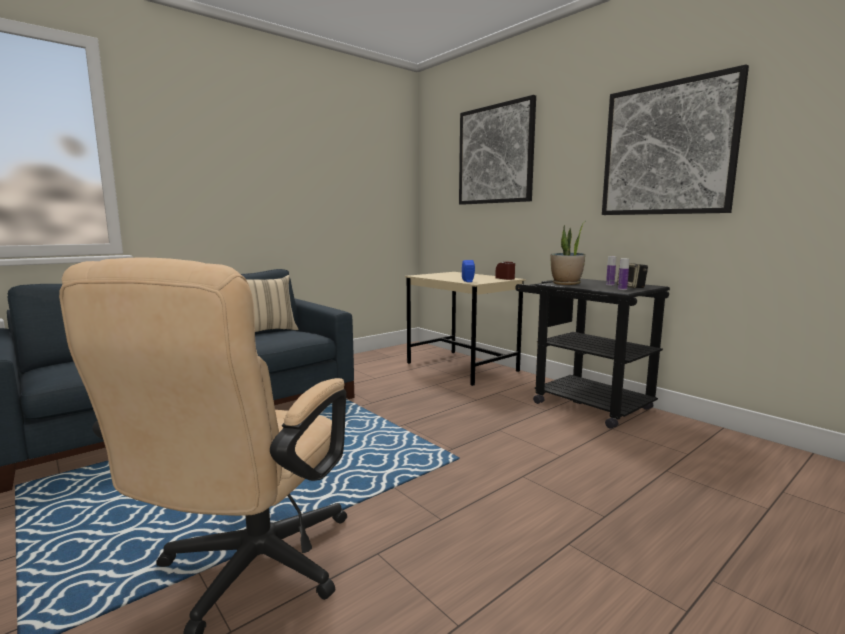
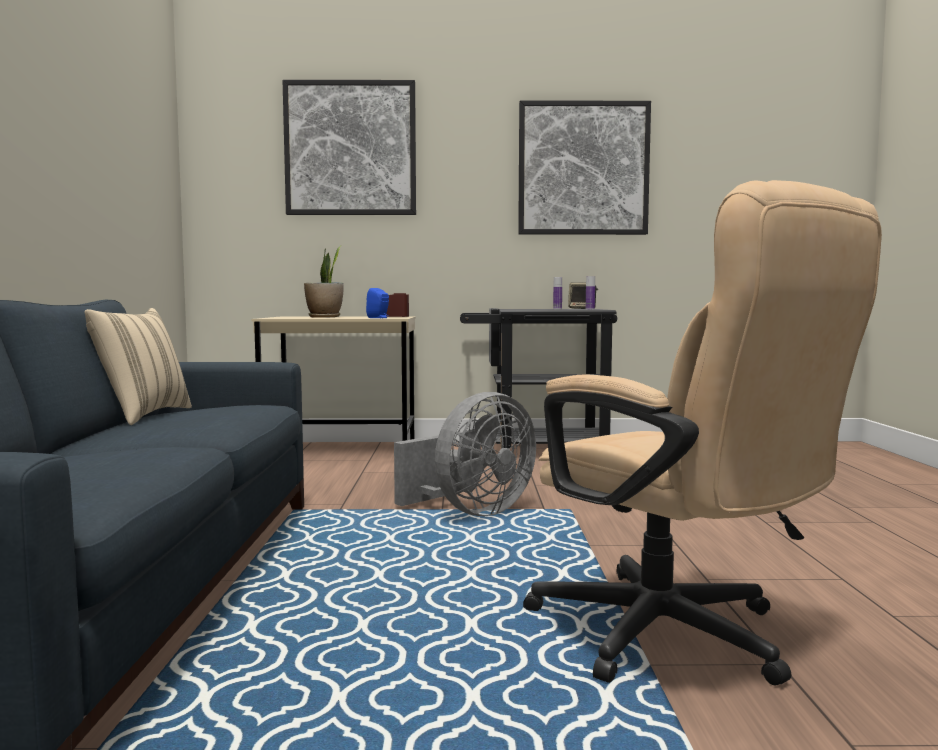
camera: 50 degrees left, 5 degrees down
potted plant [550,221,585,285] -> potted plant moved to [304,246,344,318]
none -> grey fan [394,392,536,516]

